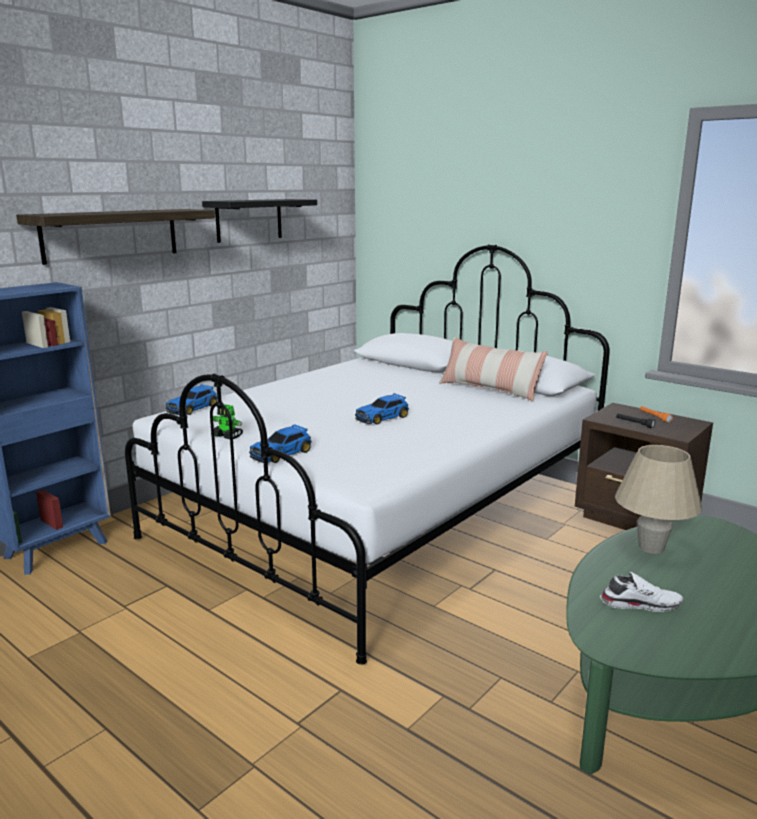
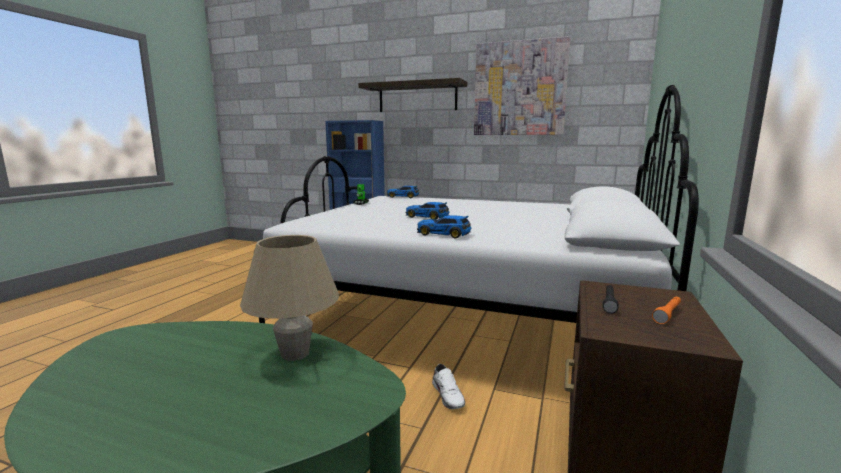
camera: 70 degrees right, 5 degrees down
black shelf [202,199,317,243] -> picture [474,36,571,135]
toy car [249,424,312,463] -> toy car moved to [417,215,471,239]
pillow [439,337,548,402] -> none
white shoe [600,572,683,612] -> white shoe moved to [432,364,465,409]

